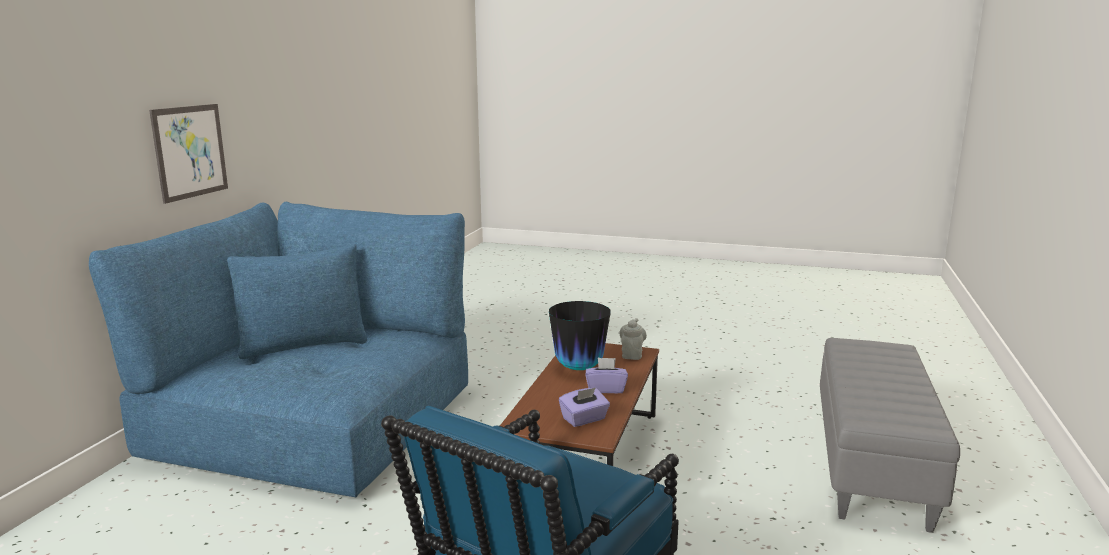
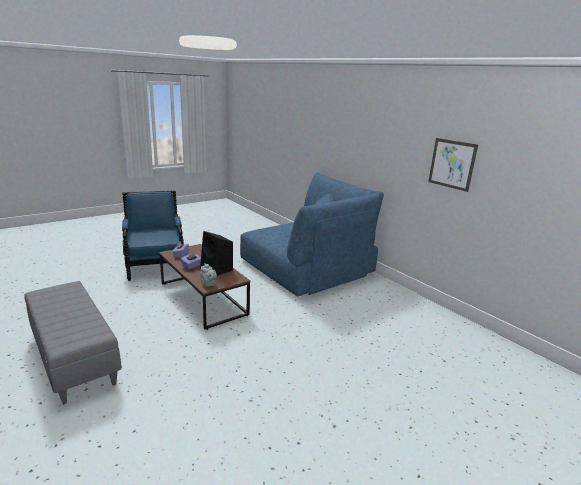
camera: 125 degrees right, 5 degrees up
picture [149,104,228,204] -> picture moved to [428,138,478,192]
vase [549,301,611,370] -> black speaker [200,231,233,275]

